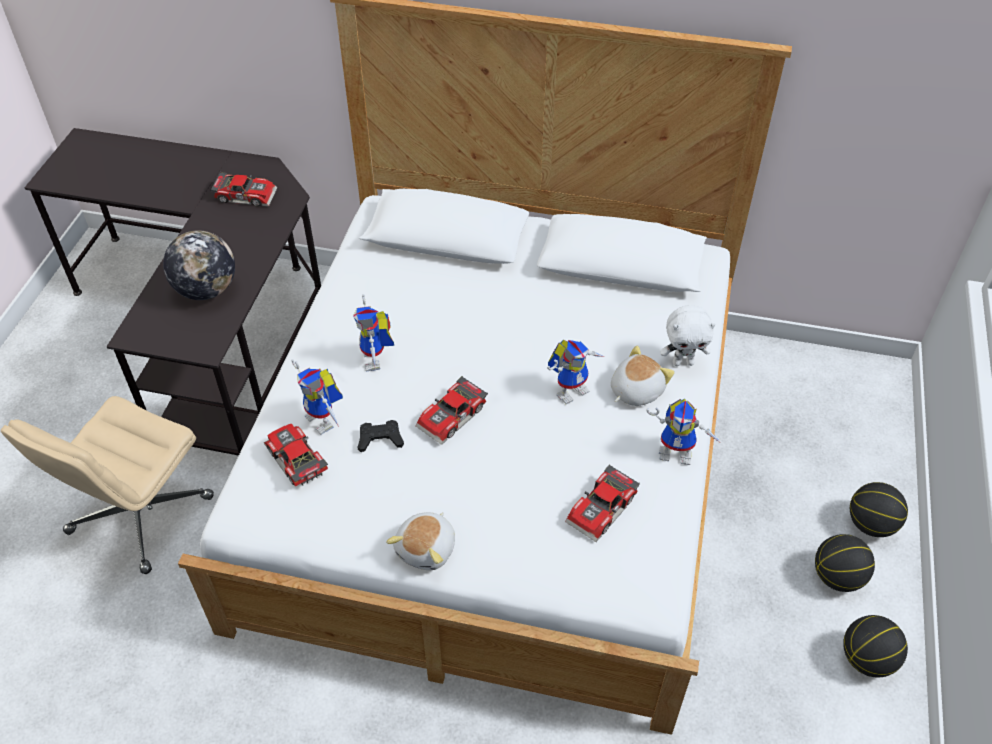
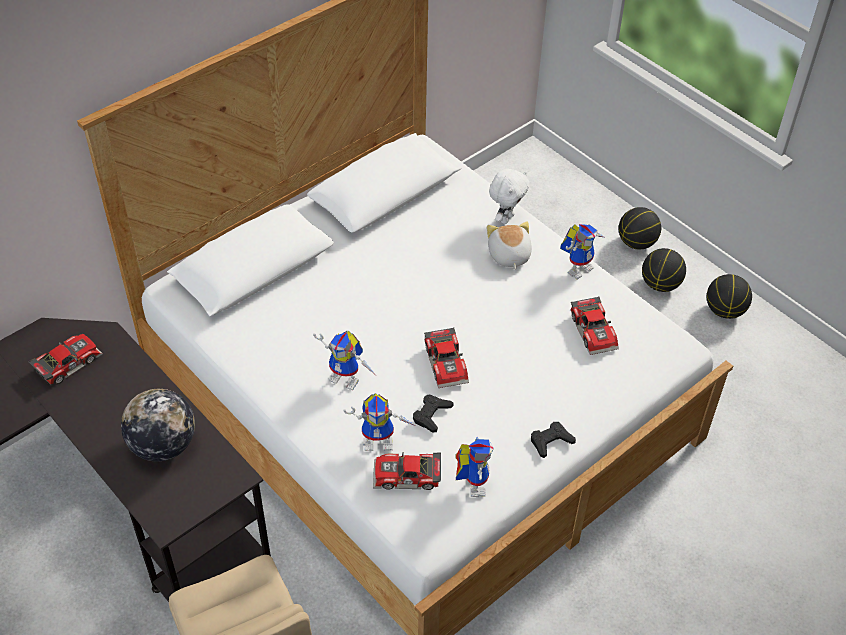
camera: 55 degrees left, 0 degrees up
plush toy [386,512,455,570] -> black game controller [531,422,576,458]
toy robot [547,340,604,404] -> toy robot moved to [455,437,493,497]

